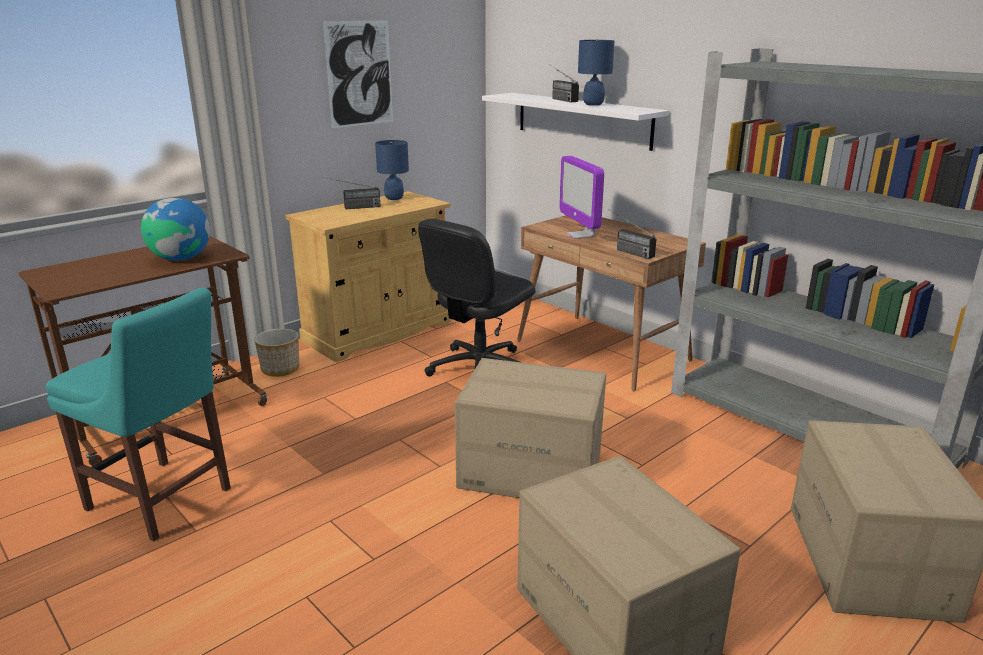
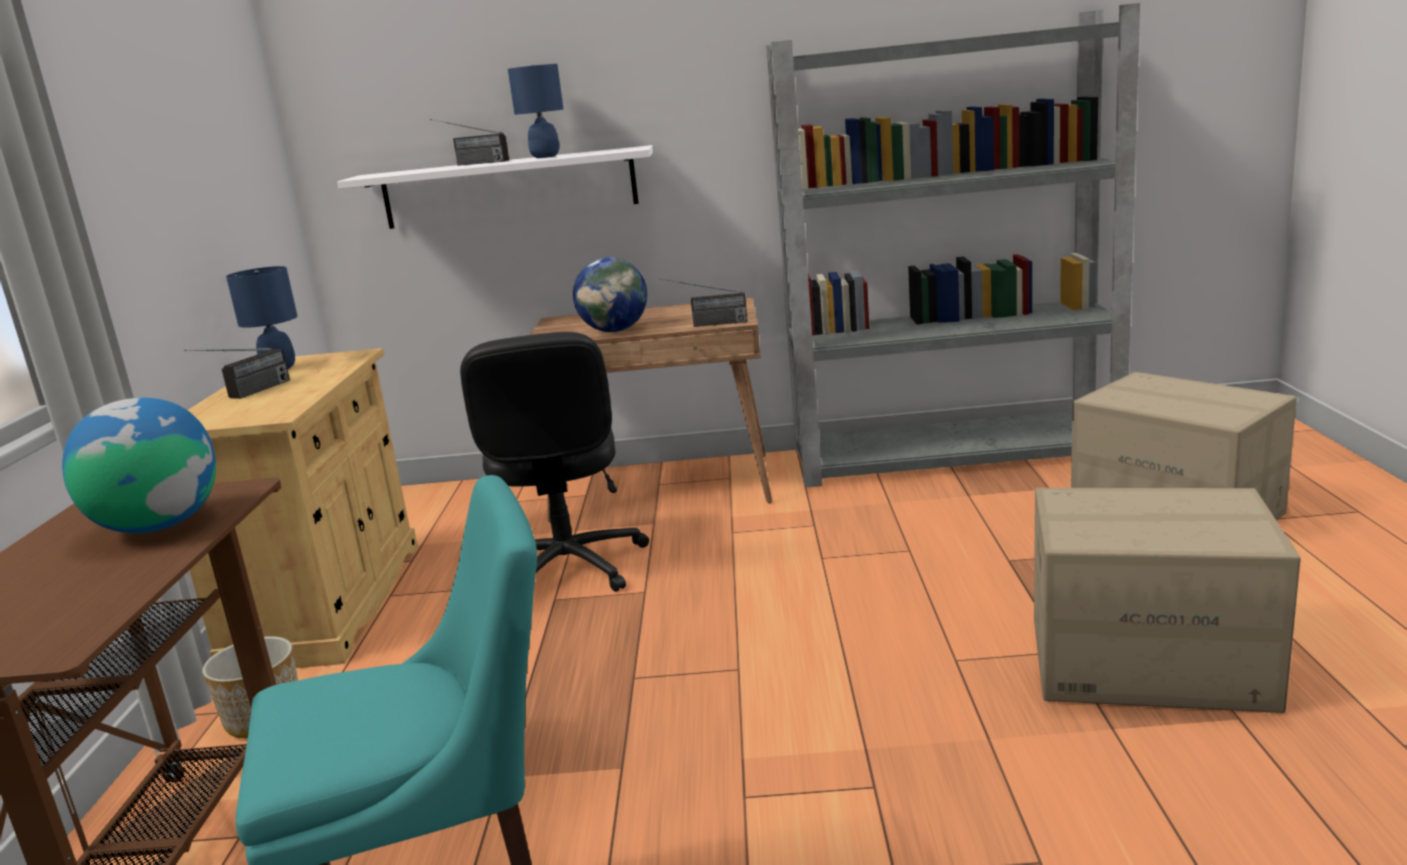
camera: 45 degrees left, 5 degrees down
picture [323,20,393,129] -> none
cardboard box [455,358,606,498] -> none
monitor [559,156,604,239] -> globe [573,257,648,332]

